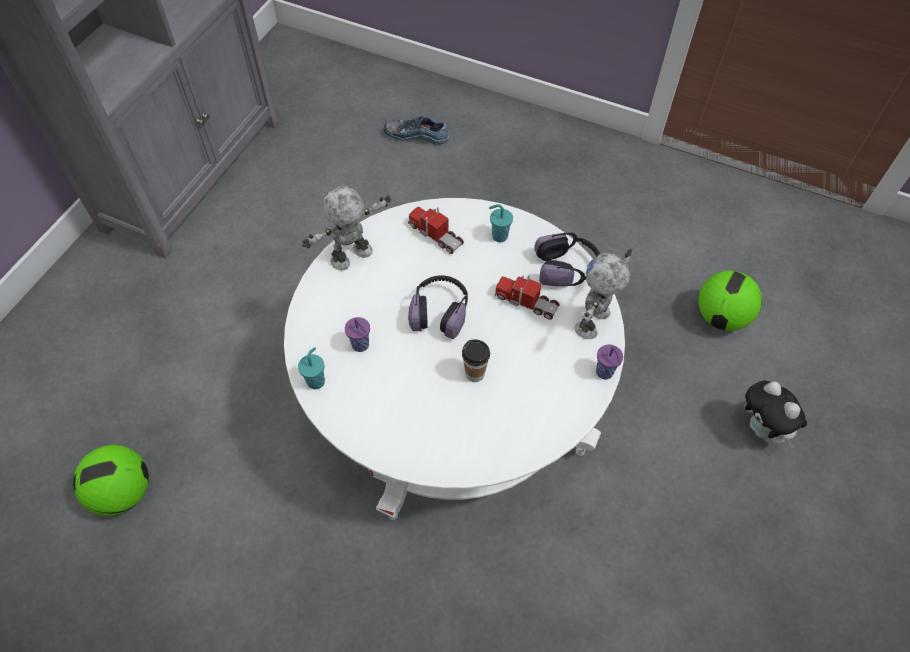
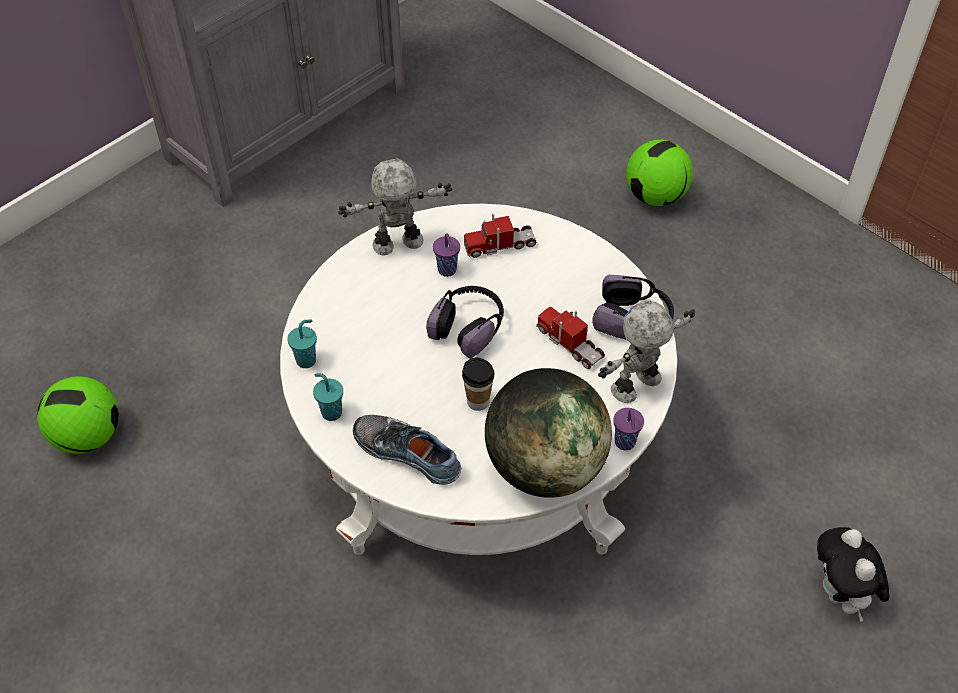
camera: 20 degrees right, 5 degrees down
purple cup [345,317,370,352] -> purple cup moved to [433,234,460,277]
shoe [384,116,449,145] -> shoe moved to [353,415,461,485]
toy truck [408,207,464,254] -> toy truck turned 75 degrees counterclockwise [464,214,536,258]
turquoise cup [489,204,513,242] -> turquoise cup moved to [313,373,343,421]
football [698,270,762,331] -> football moved to [626,140,693,206]
none -> globe [485,368,612,498]

